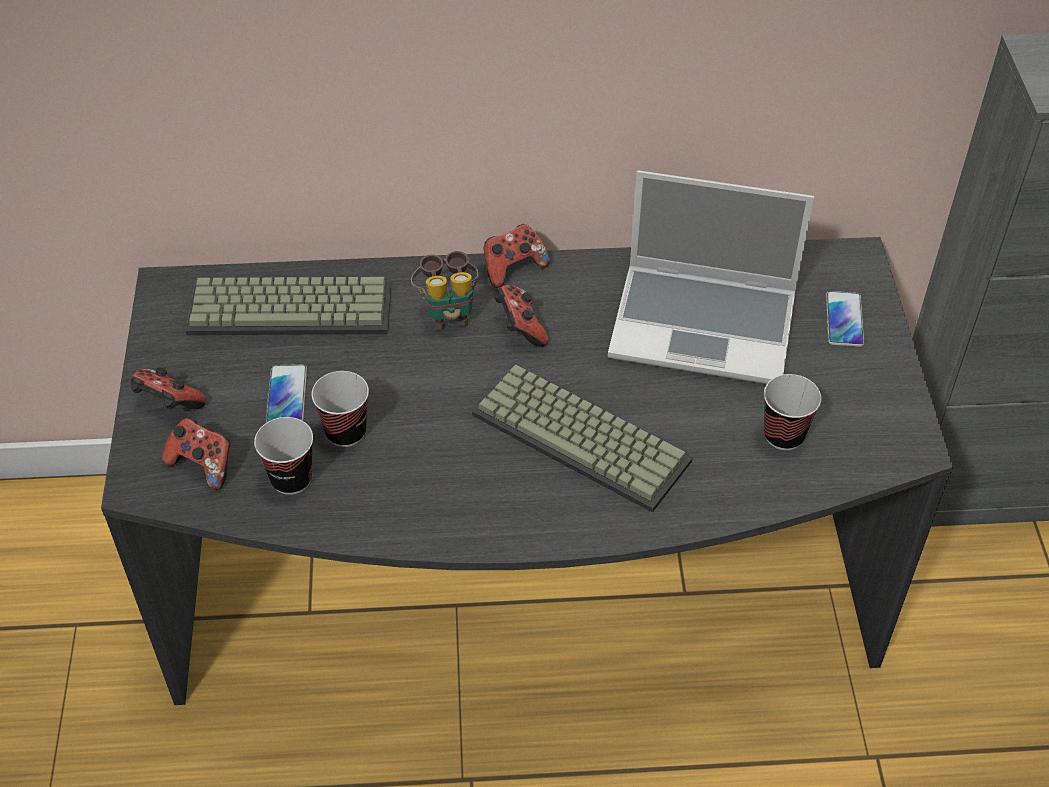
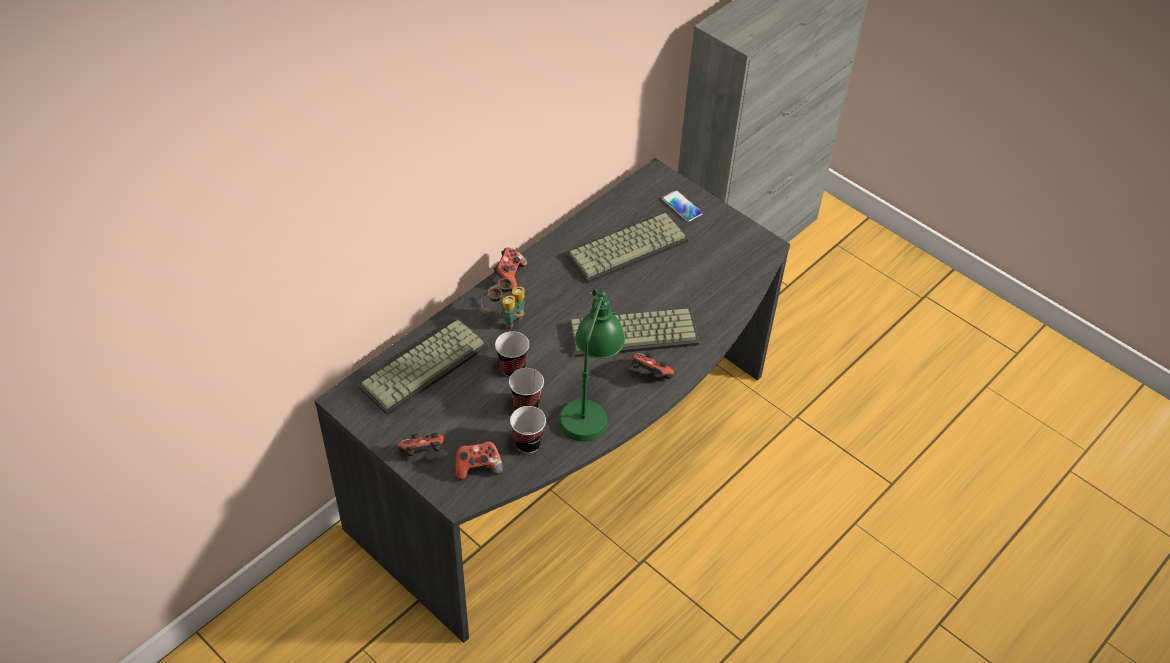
camera: 45 degrees left, 0 degrees up
phone [266,364,307,422] -> none
game controller [494,285,548,347] -> game controller moved to [632,353,674,379]
laptop [608,170,814,384] -> keyboard [566,213,689,283]
cup [764,374,821,450] -> cup moved to [495,331,529,377]
none -> green table lamp [558,289,625,442]

